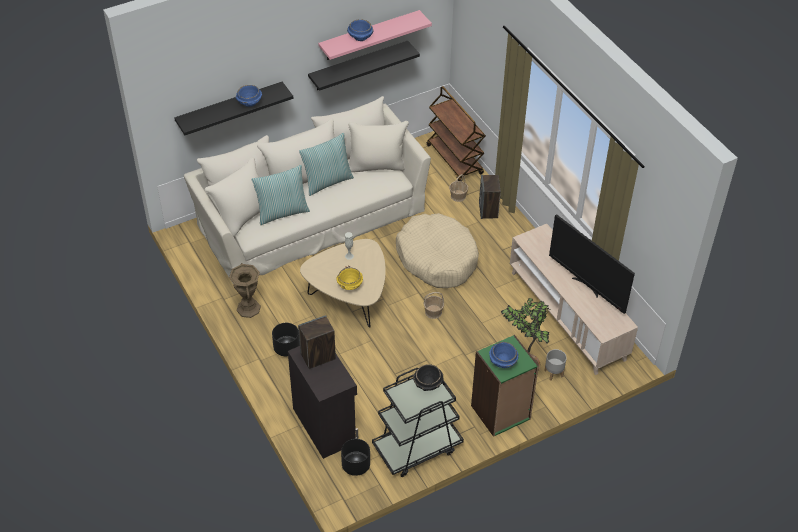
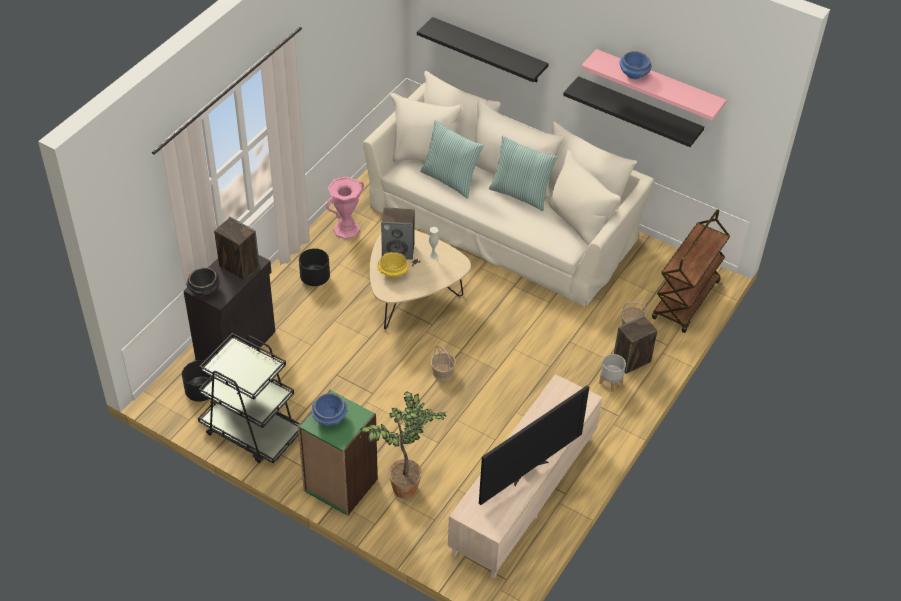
camera: 60 degrees right, 0 degrees up
brown vase [229,263,261,318] -> pink vase [326,176,364,239]
blue bowl [236,85,262,107] -> none
beige dog bed [396,213,479,288] -> none
black bowl [413,364,444,391] -> black bowl moved to [187,267,221,296]
grey planter [544,349,567,381] -> grey planter moved to [599,354,626,392]
television [549,214,635,314] -> television turned 150 degrees counterclockwise [479,385,589,505]
none -> speaker [381,207,415,259]

